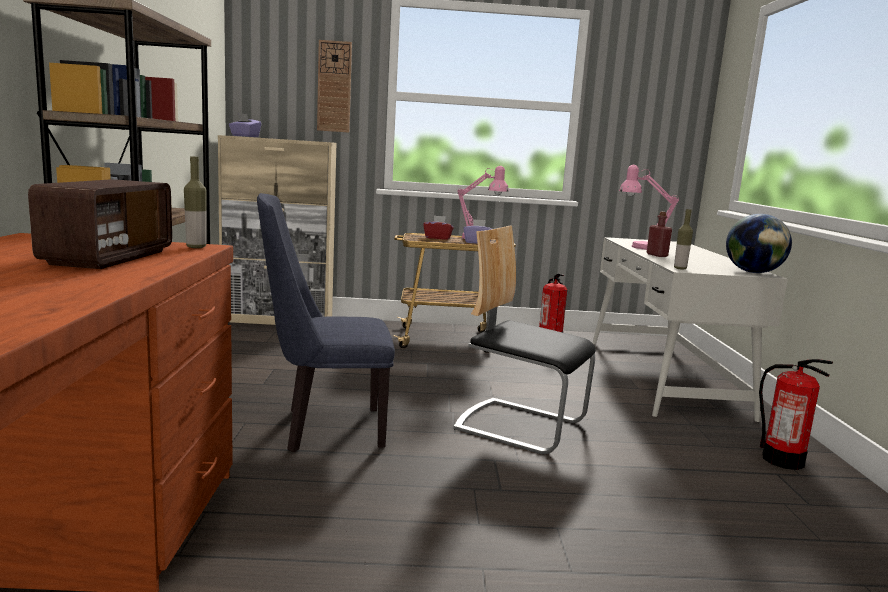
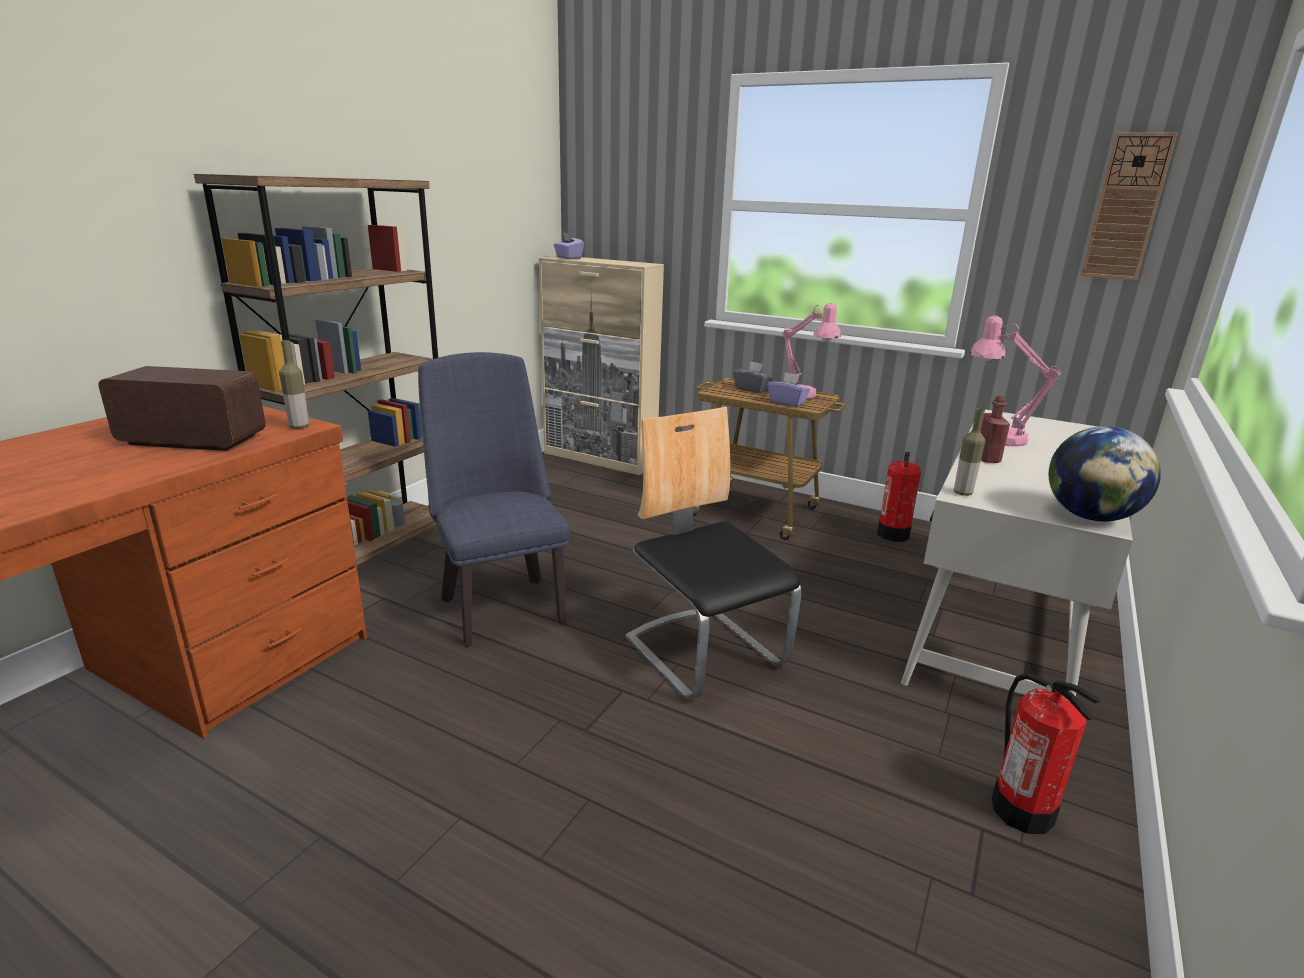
camera: 30 degrees right, 10 degrees up
radio [28,179,172,269] -> radio turned 120 degrees counterclockwise [99,366,266,451]
blue chair [257,193,395,452] -> blue chair turned 45 degrees clockwise [418,352,570,647]
wall clock [317,40,352,132] -> wall clock moved to [1081,132,1178,280]
red tissue box [423,215,454,240] -> grey tissue box [734,361,773,393]

